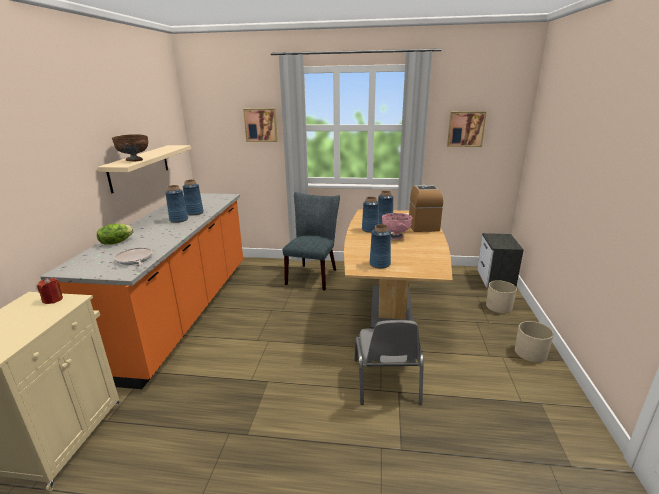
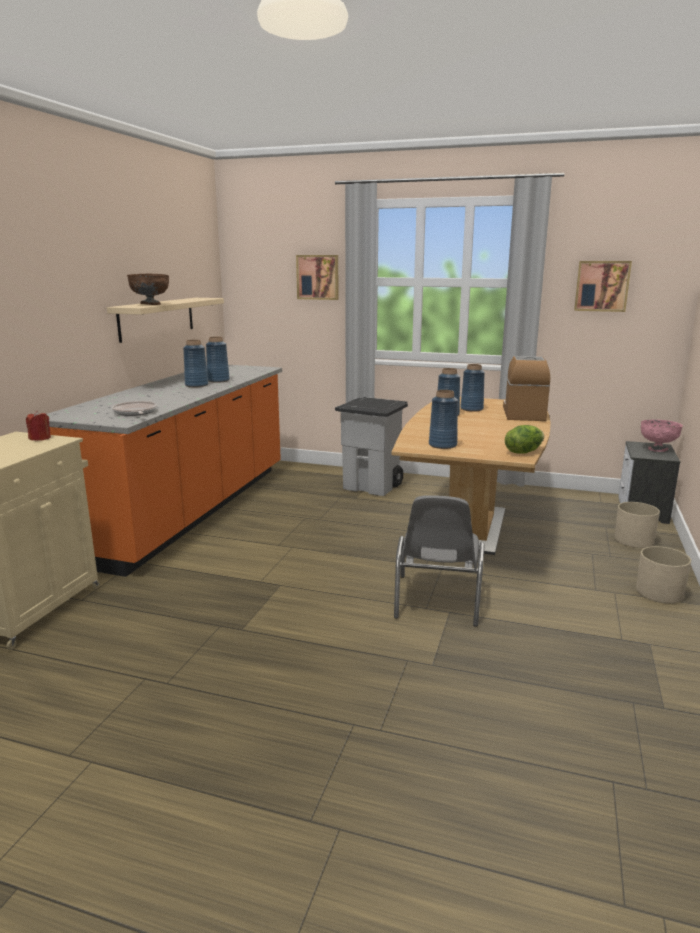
camera: 10 degrees right, 5 degrees down
lettuce [97,224,134,245] -> lettuce moved to [505,425,544,454]
grey chair [283,192,340,290] -> grey trash can [335,397,408,496]
pink bowl [382,213,412,240] -> pink bowl moved to [641,419,683,452]

